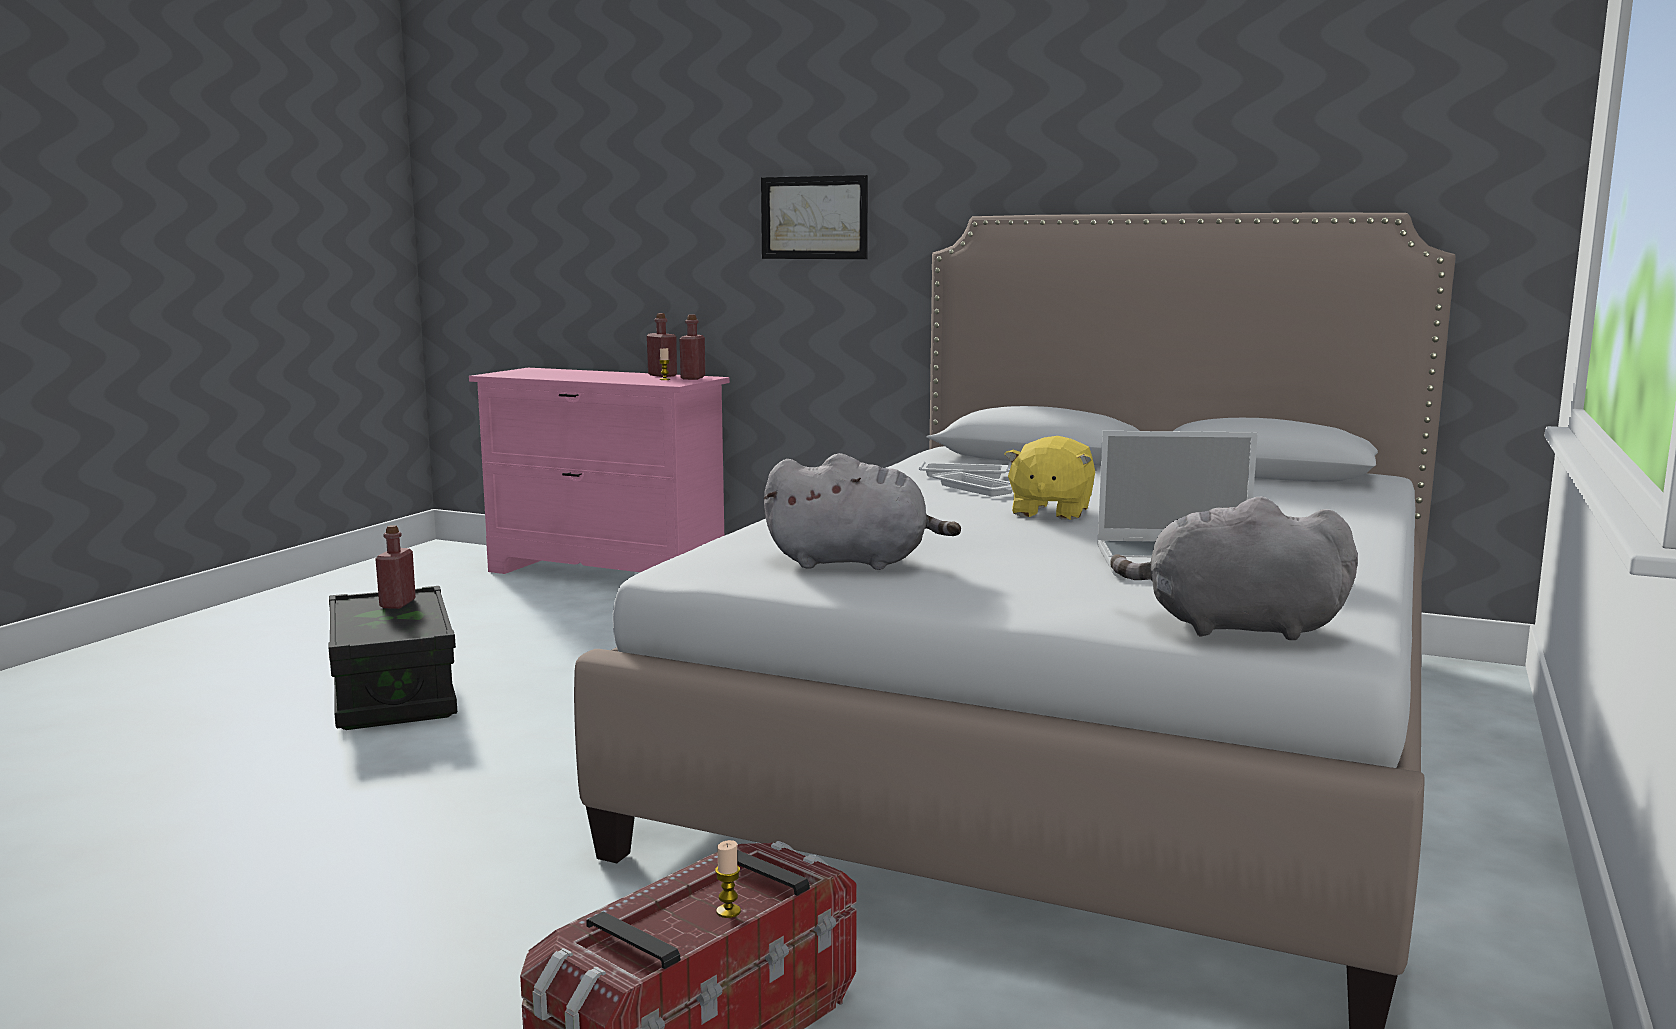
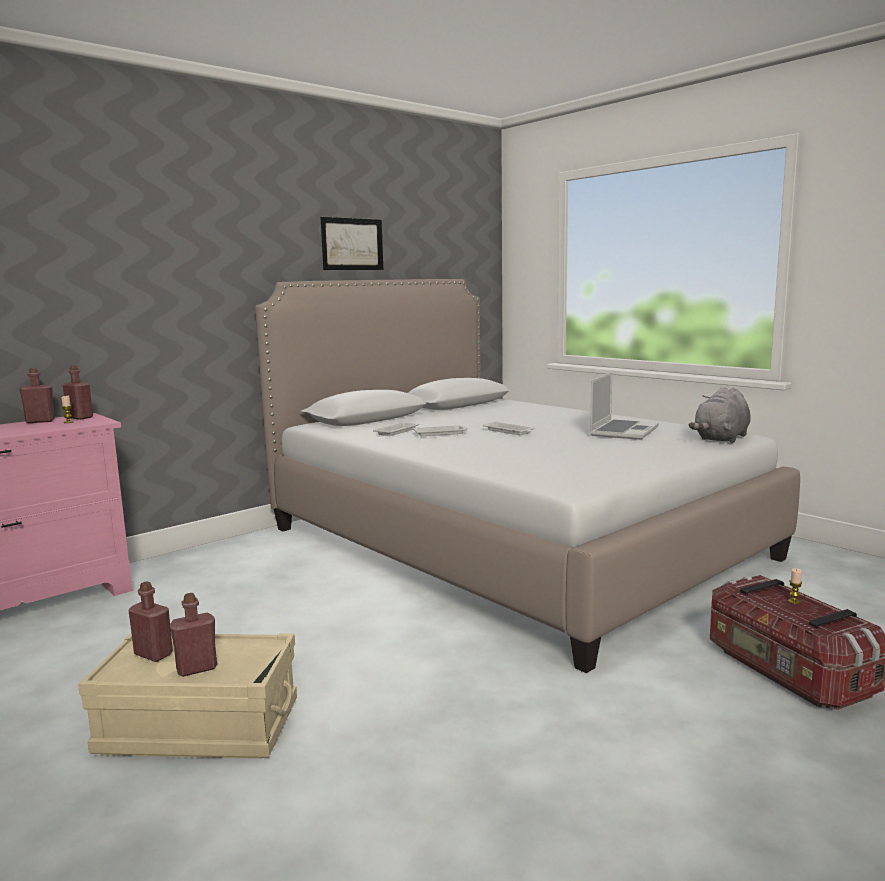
camera: 65 degrees left, 0 degrees up
black storage box [329,586,457,730] -> beige storage box [78,633,297,759]
picture [761,175,868,259] -> picture moved to [321,217,383,270]
grey plush toy [764,453,961,570] -> none
yellow plush toy [1004,436,1095,520] -> white tray [483,421,535,435]
none -> red bottle [170,593,217,677]

